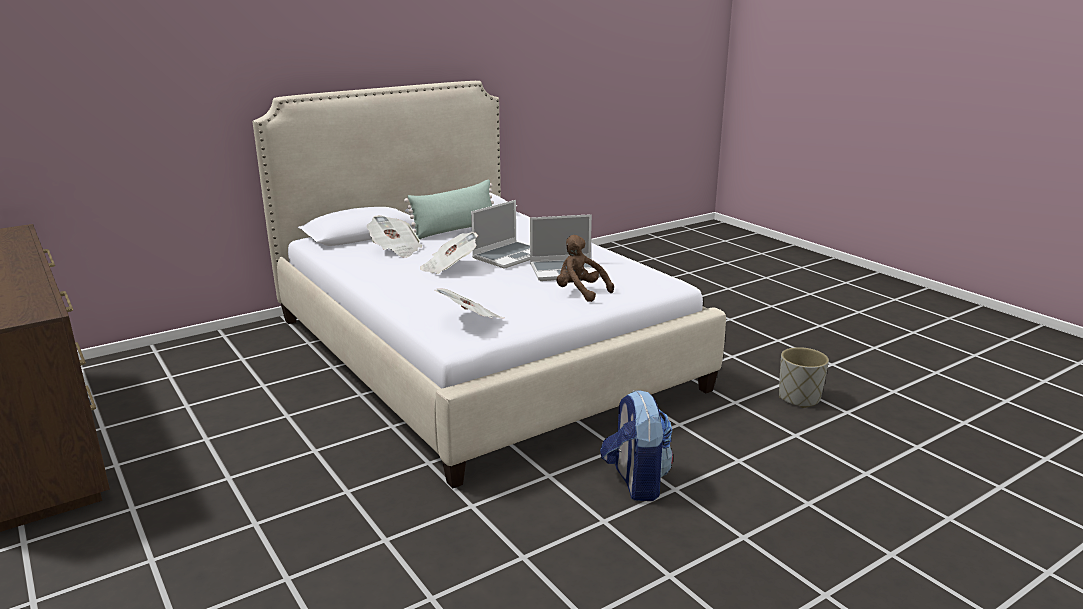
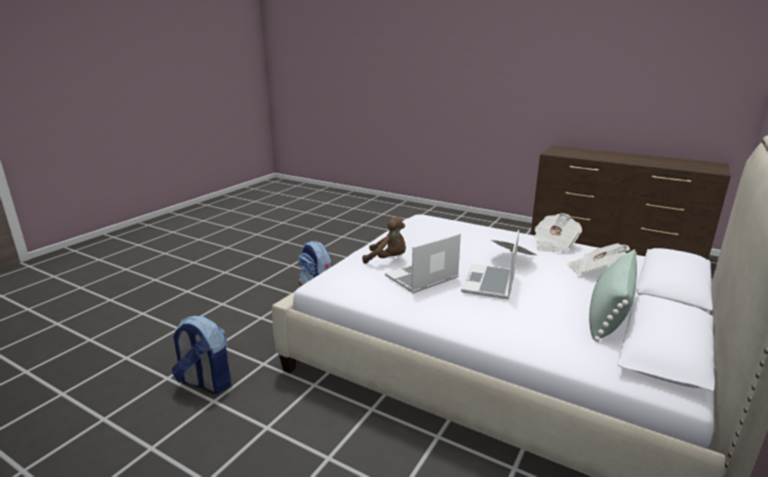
camera: 155 degrees right, 0 degrees up
newspaper [434,288,504,318] -> newspaper moved to [534,213,582,252]
grey planter [779,347,829,408] -> backpack [171,316,231,394]

